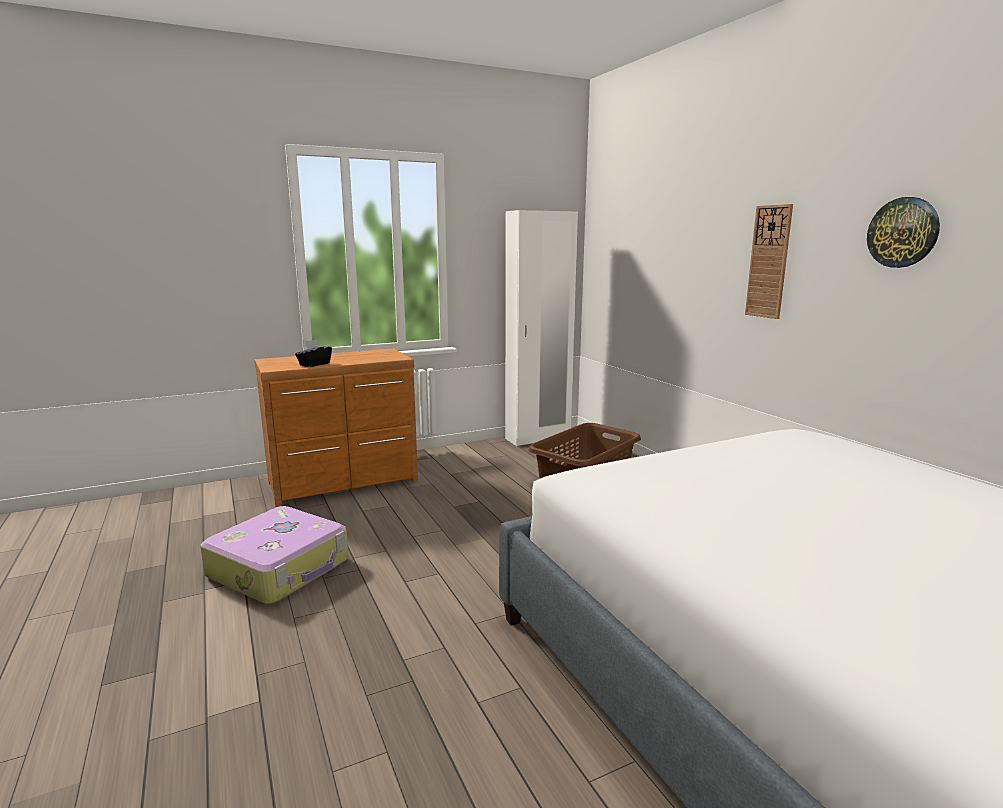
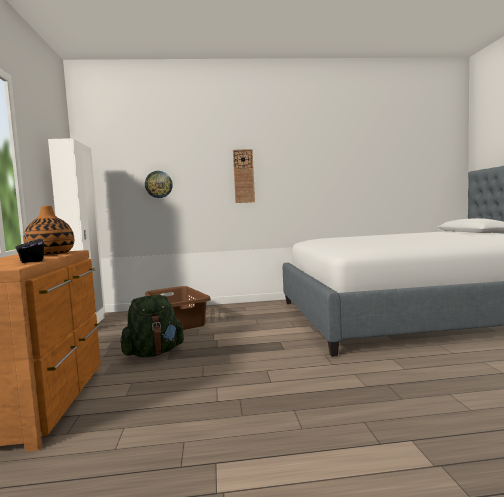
camera: 70 degrees left, 10 degrees down
suitcase [201,506,348,604] -> none
wall clock [867,197,940,268] -> wall clock moved to [145,171,173,198]
none -> vase [23,206,74,255]
none -> green backpack [120,295,184,357]

